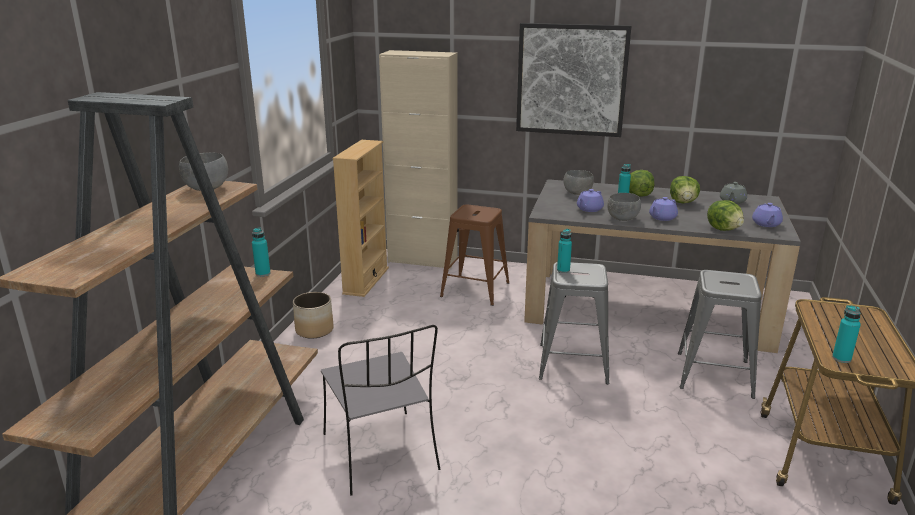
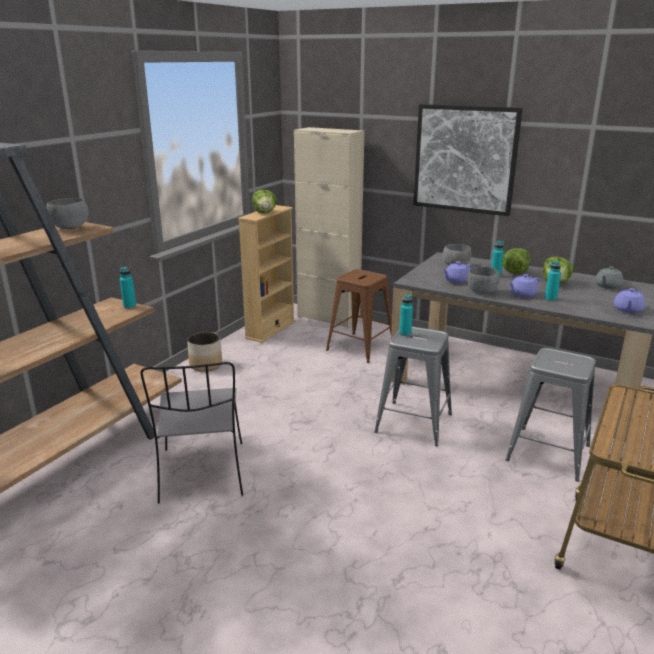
camera: 15 degrees right, 0 degrees up
lettuce [707,200,744,231] -> lettuce moved to [252,190,277,213]
turquoise bottle [832,305,861,363] -> turquoise bottle moved to [545,261,561,301]

